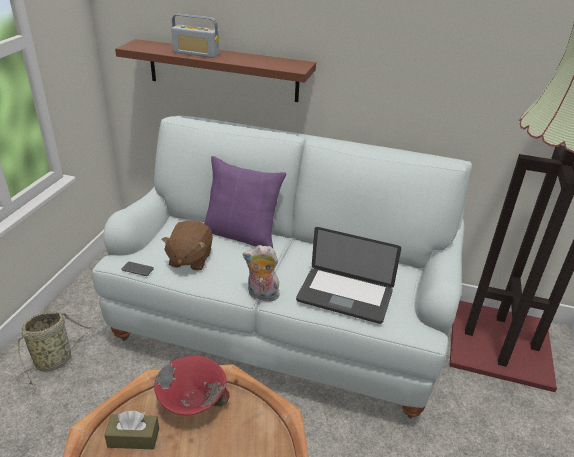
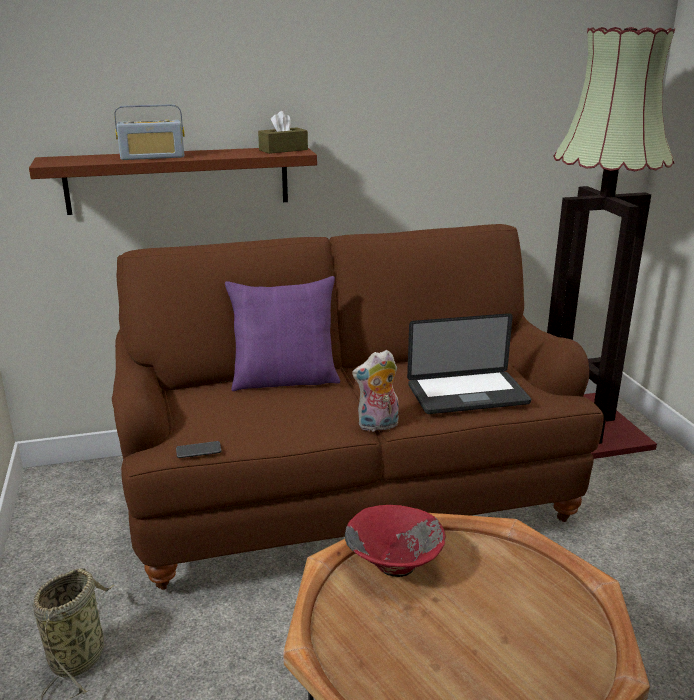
camera: 30 degrees left, 10 degrees down
white sofa [92,116,472,418] -> brown sofa [112,224,604,590]
brown tissue box [104,411,159,449] -> brown tissue box moved to [258,111,308,154]
brown plush toy [161,220,213,271] -> none

